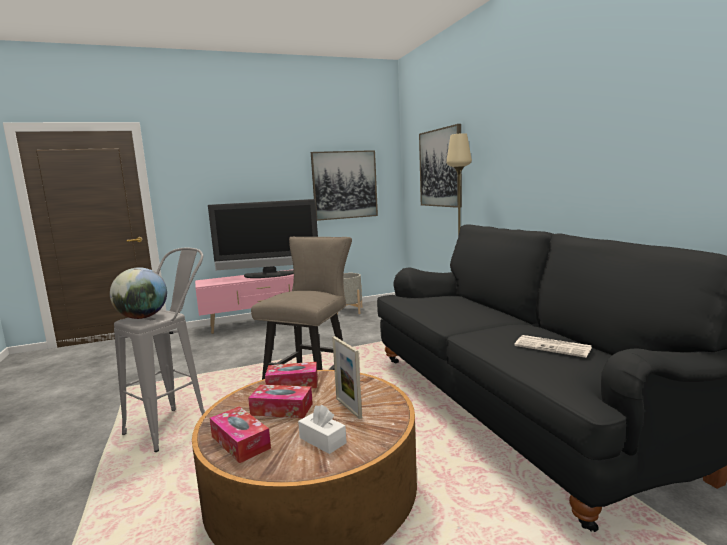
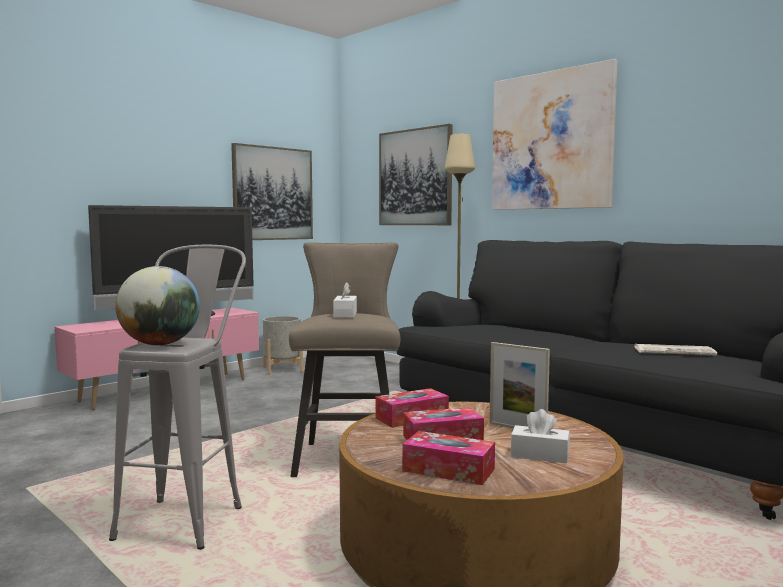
camera: 25 degrees left, 5 degrees down
none -> white tissue box [333,282,357,317]
none -> picture [492,59,618,210]

